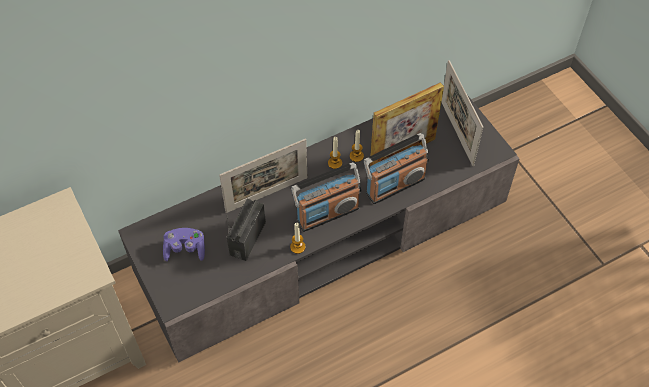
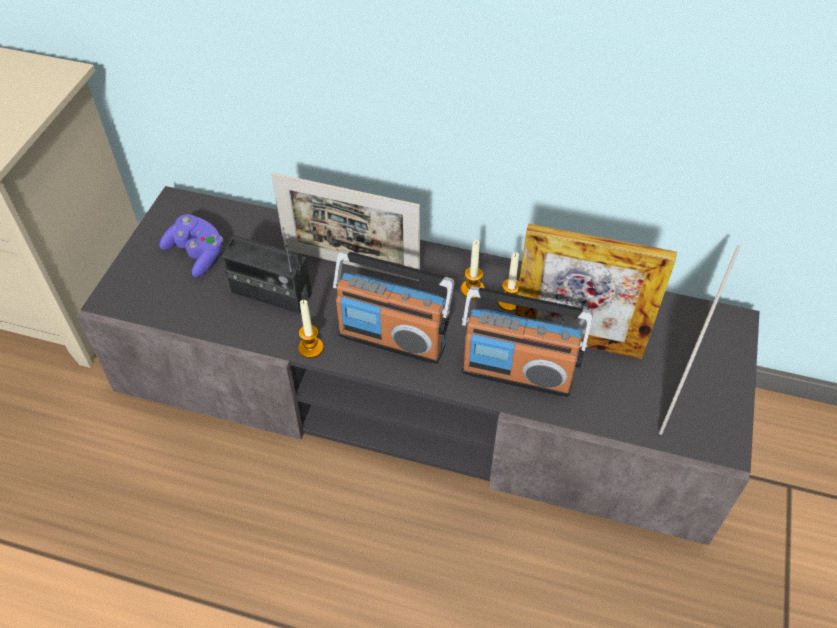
camera: 45 degrees right, 5 degrees down
radio [226,199,266,261] -> radio turned 135 degrees counterclockwise [221,227,312,314]

